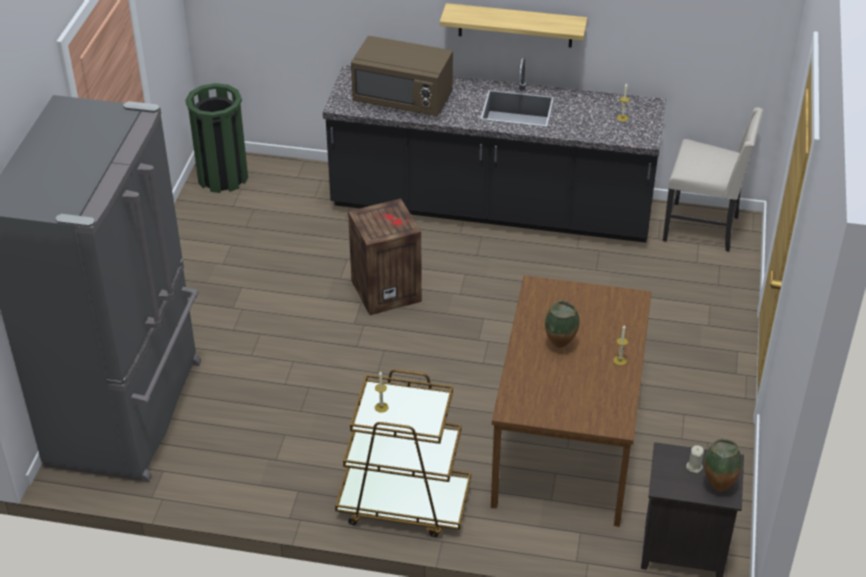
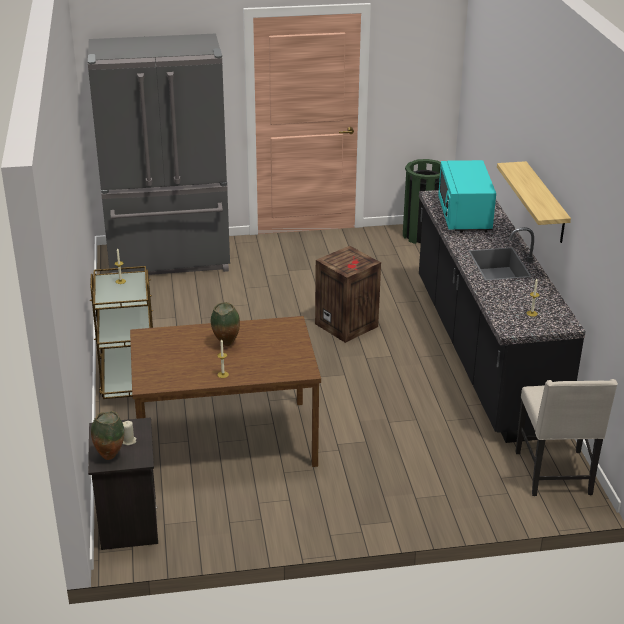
camera: 70 degrees right, 10 degrees down
brown microwave [351,36,453,116] -> turquoise microwave [438,160,496,233]

